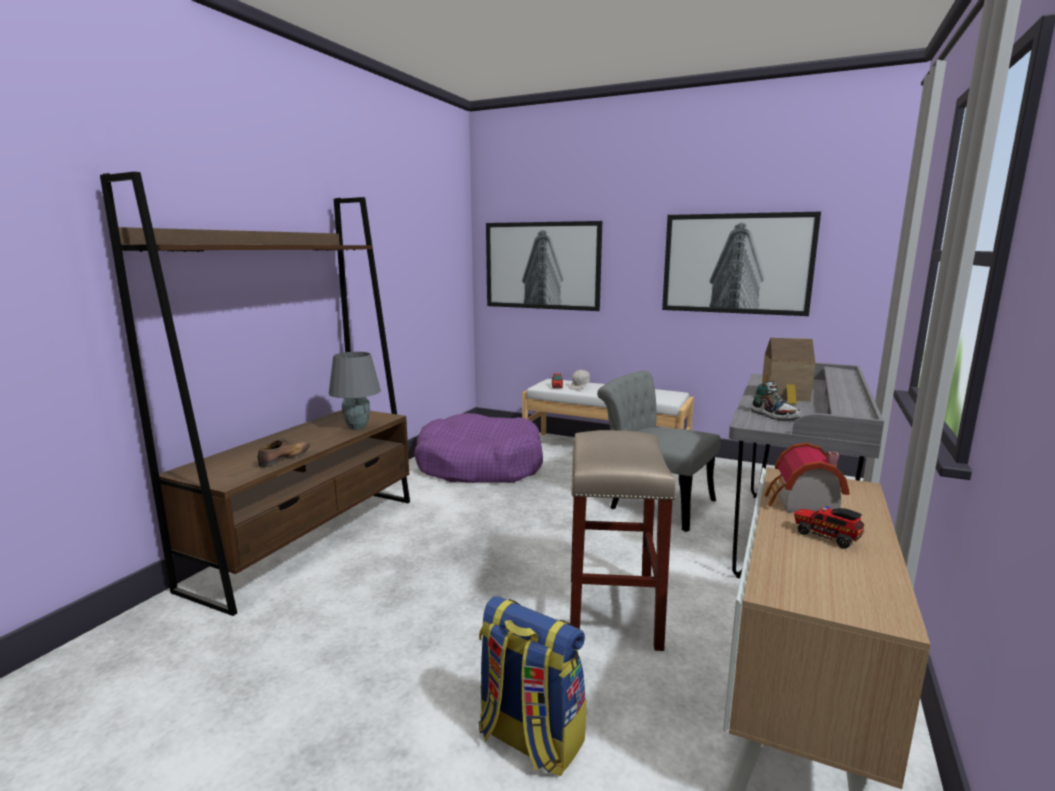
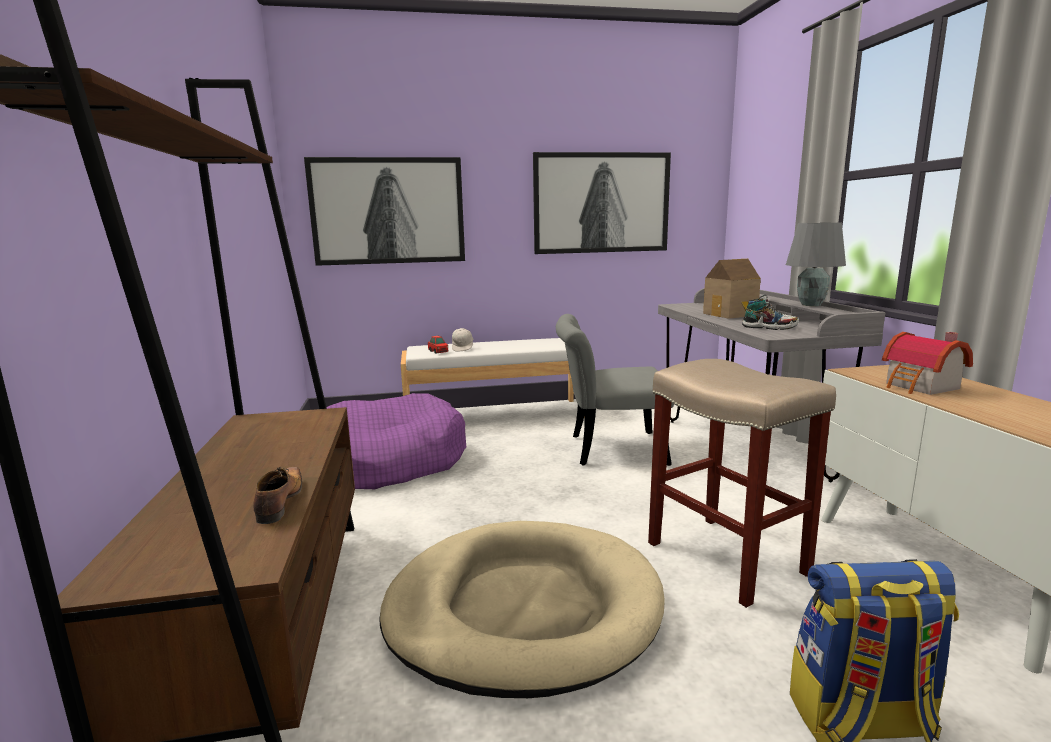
camera: 35 degrees left, 0 degrees up
grey table lamp [329,352,381,430] -> grey table lamp moved to [786,223,846,306]
toy truck [794,506,865,549] -> none
none -> beige dog bed [379,521,665,698]

